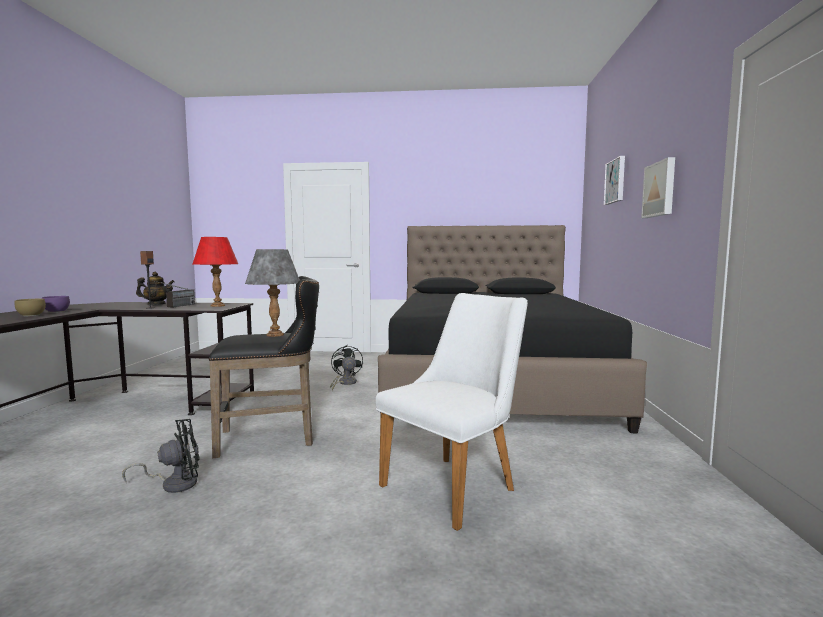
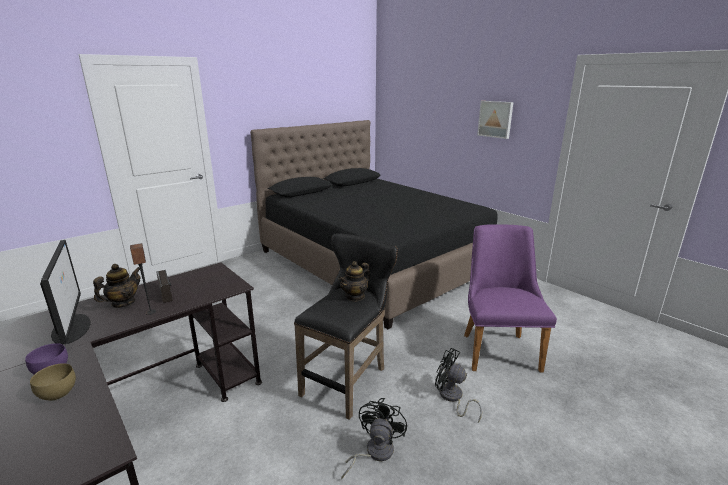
camera: 45 degrees left, 15 degrees up
red table lamp [193,237,238,307] -> none
grey table lamp [245,249,300,337] -> teapot [338,261,370,302]
black fan [330,345,363,391] -> black fan moved to [435,348,482,423]
white chair [376,293,528,531] -> purple chair [464,224,557,373]
picture [604,156,625,205] -> none
none -> monitor [40,240,90,344]

